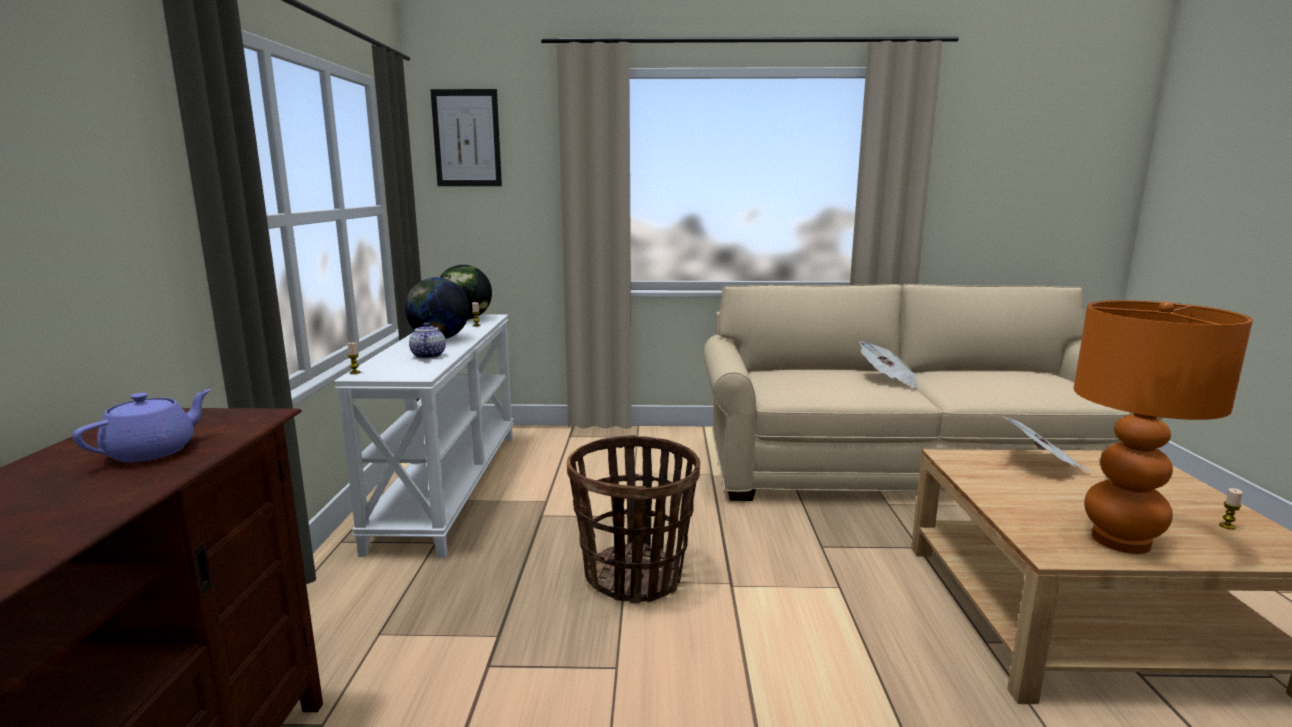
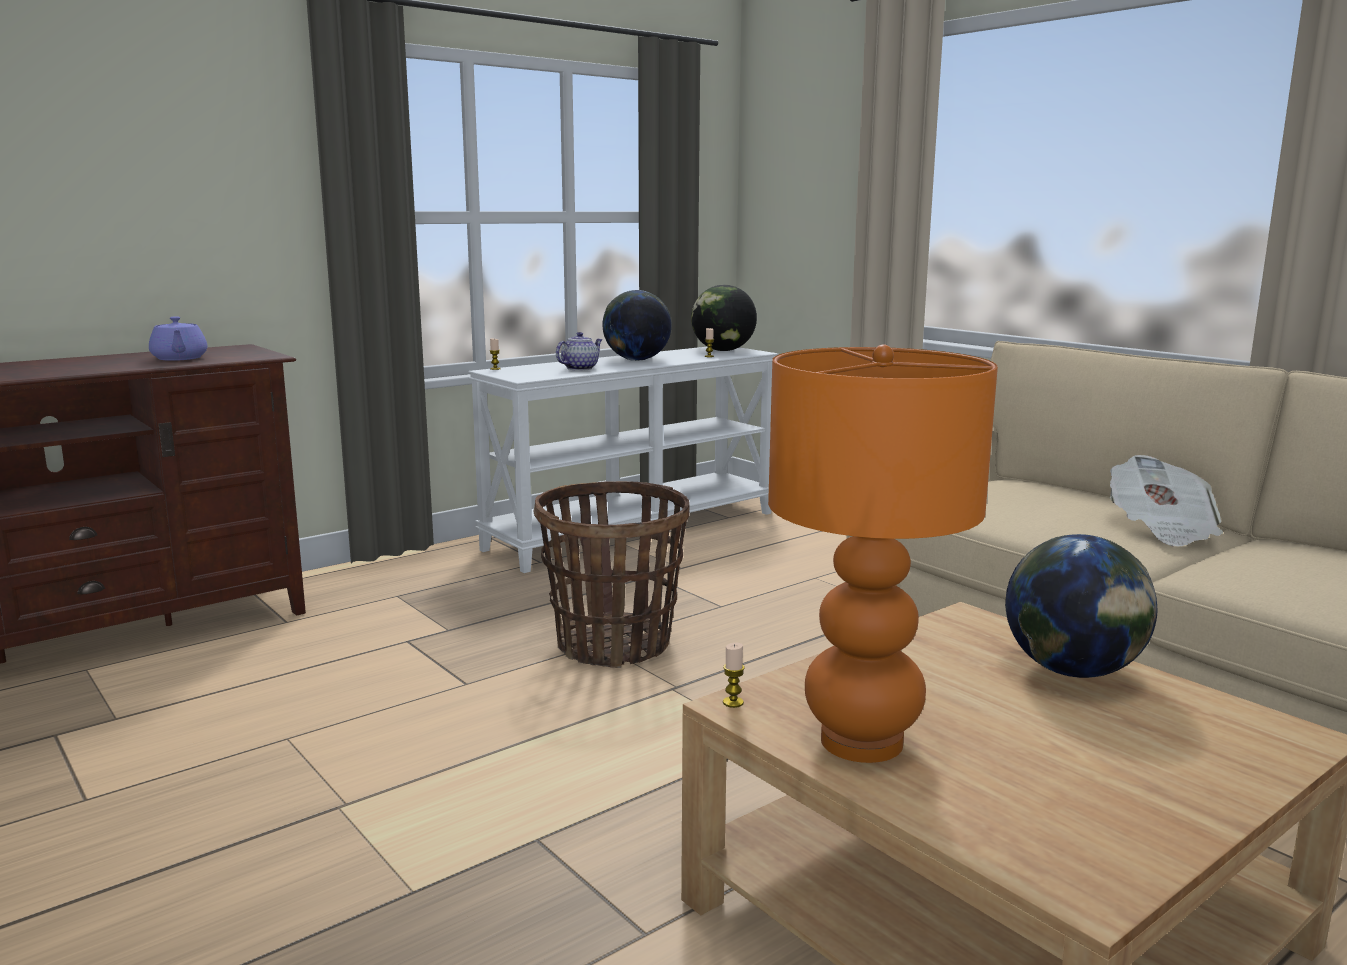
camera: 50 degrees right, 0 degrees up
purple teapot [73,389,211,462] -> purple teapot turned 75 degrees clockwise [149,316,207,361]
picture [430,89,502,186] -> none
newspaper [1001,416,1094,473] -> globe [1005,534,1157,678]
candle [1219,488,1243,530] -> candle moved to [723,643,745,708]

